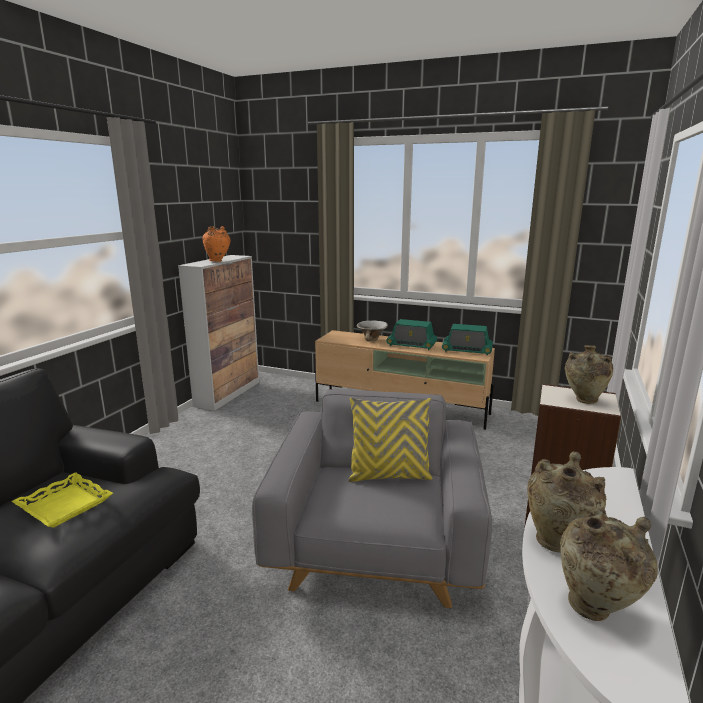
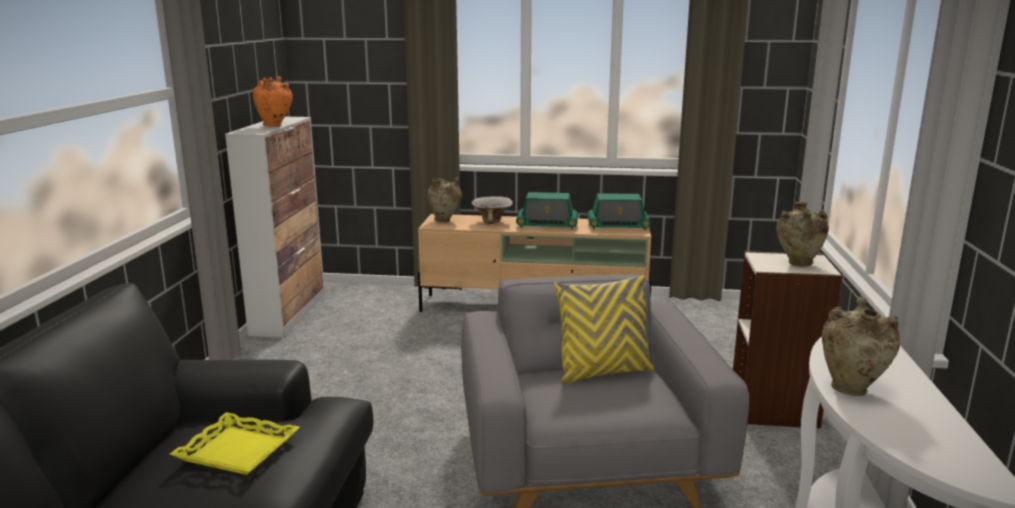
camera: 15 degrees left, 0 degrees up
beige vase [560,506,658,621] -> beige vase moved to [428,177,462,222]

